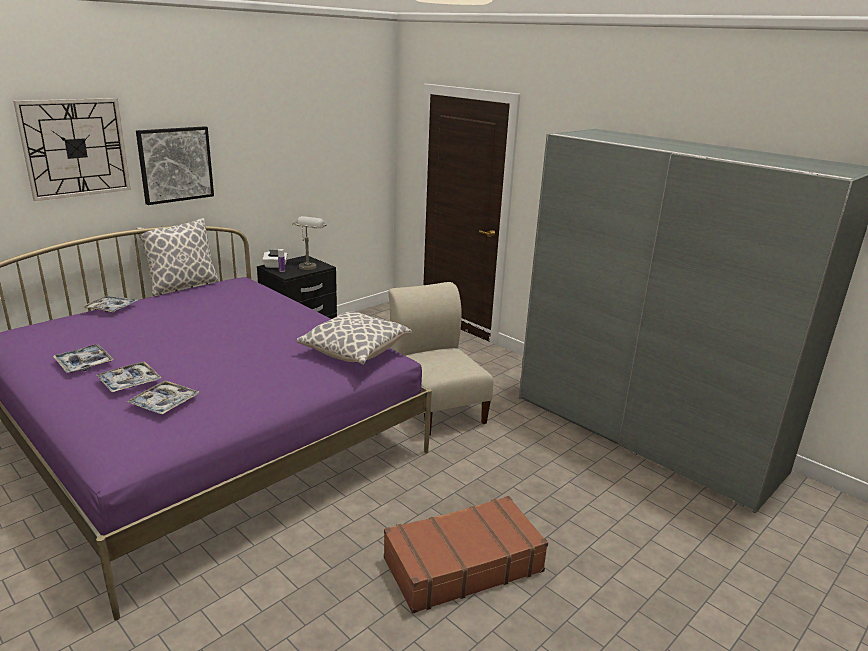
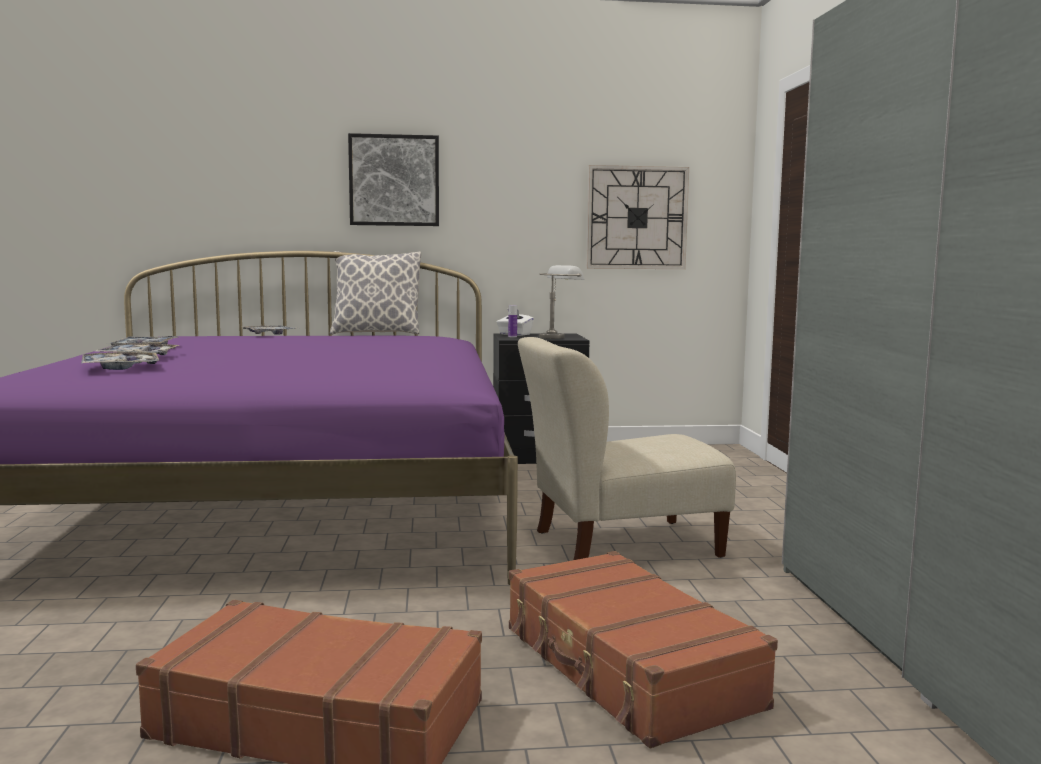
camera: 40 degrees right, 15 degrees down
wall clock [13,98,131,201] -> wall clock moved to [586,165,689,269]
pillow [297,312,412,365] -> none
beige chair [389,282,494,436] -> beige chair turned 120 degrees counterclockwise [518,337,736,560]
none -> brown suitcase [509,551,778,748]

